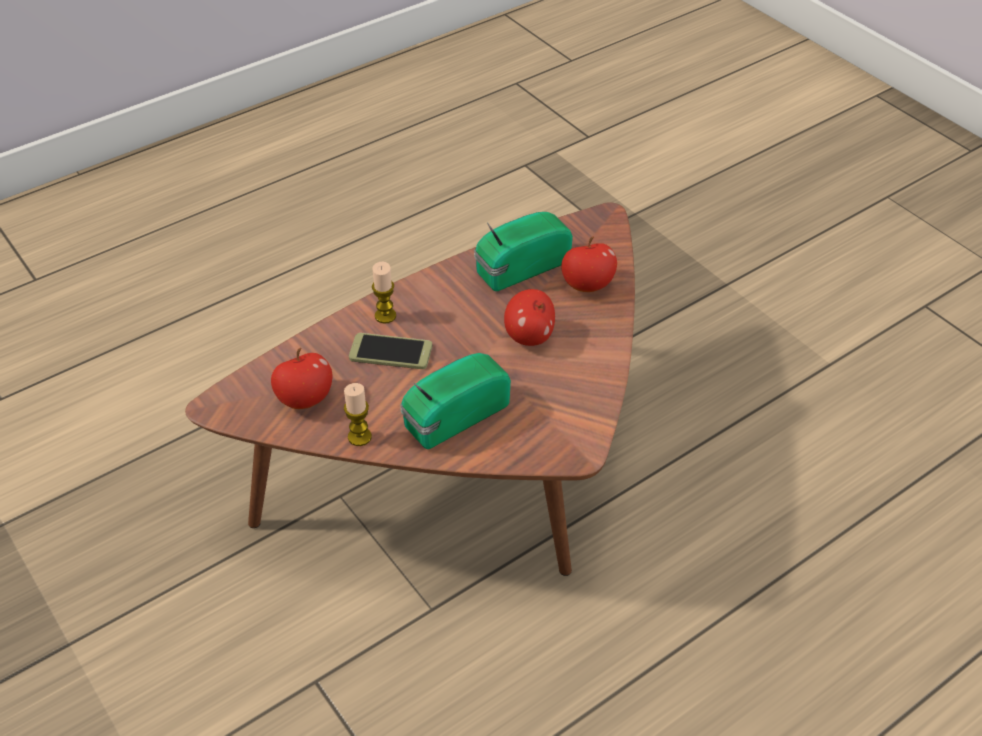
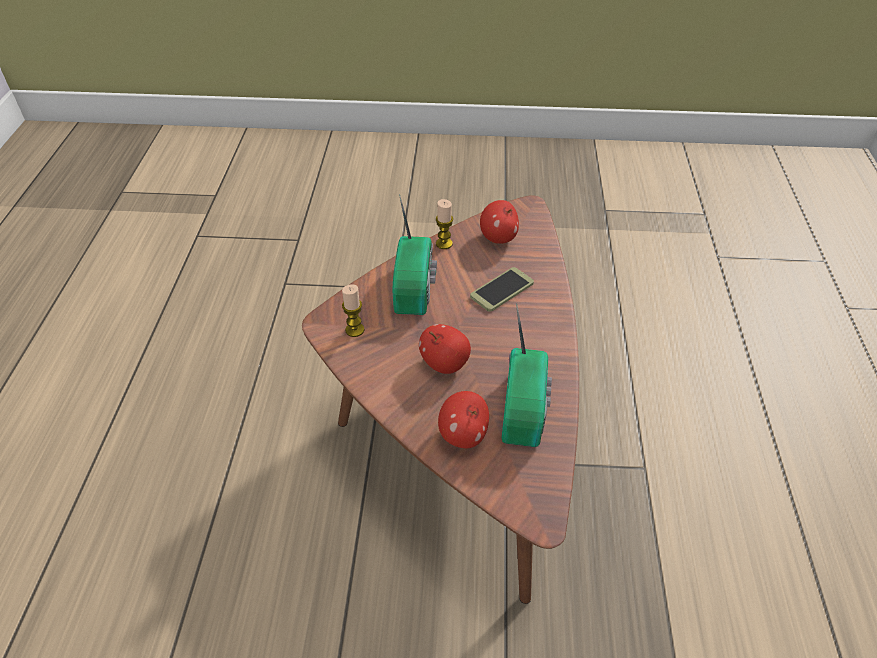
camera: 130 degrees right, 0 degrees up
candle [372,262,396,324] -> candle moved to [342,284,364,337]

